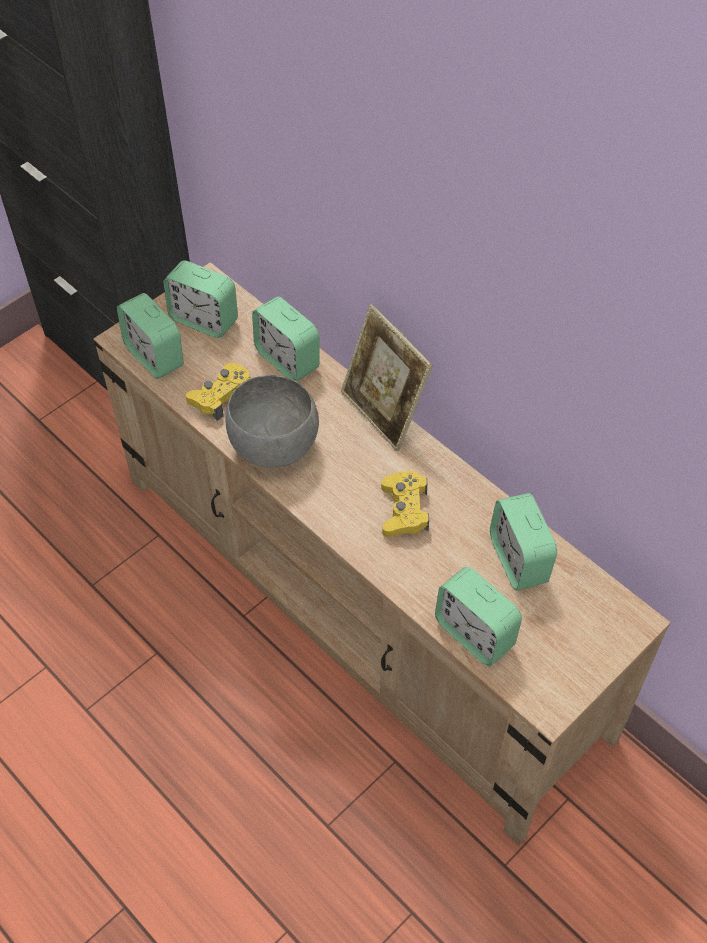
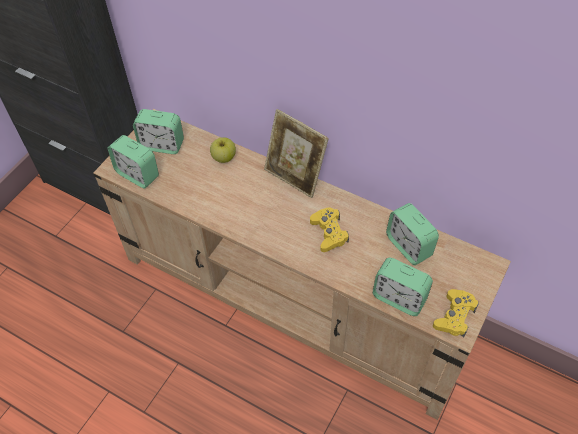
camera: 15 degrees left, 0 degrees up
yellow game controller [185,363,250,421] -> yellow game controller moved to [433,289,479,338]
grey bowl [226,375,319,467] -> none
alarm clock [252,297,319,382] -> apple [210,137,236,163]

